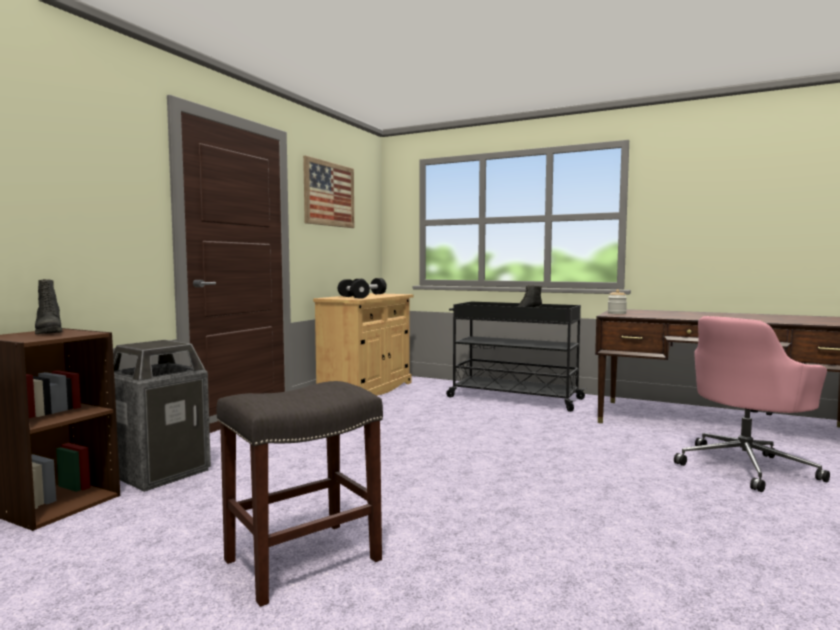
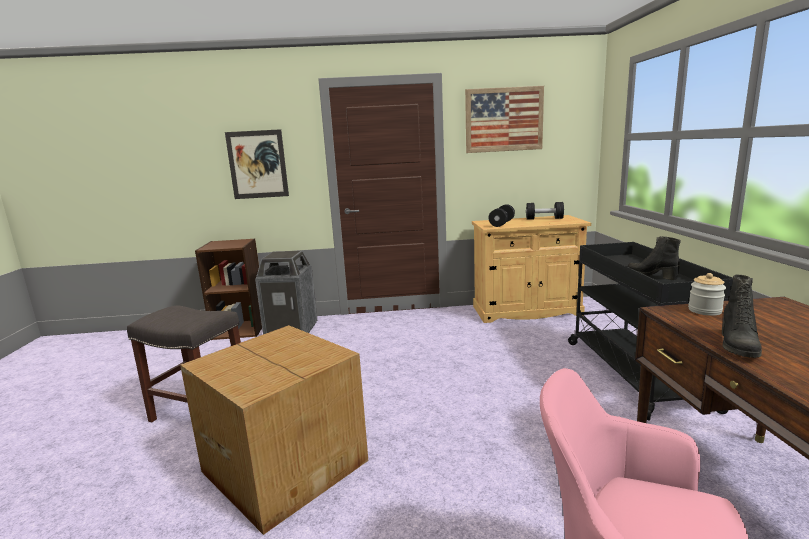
camera: 60 degrees right, 10 degrees up
black boot [35,279,62,334] -> black boot moved to [722,275,762,358]
none -> cardboard box [180,325,368,535]
none -> picture [225,129,289,199]

